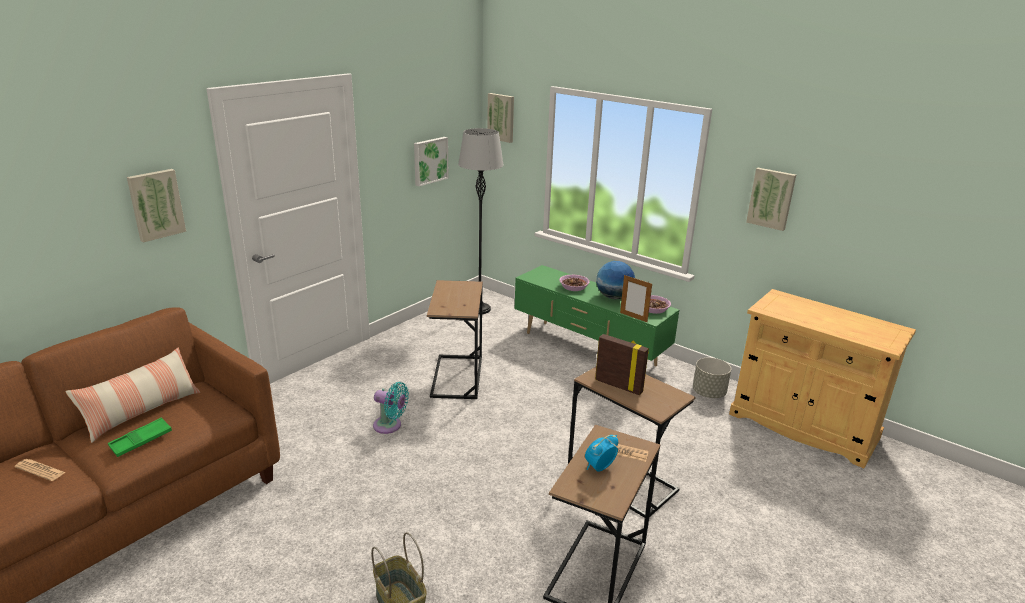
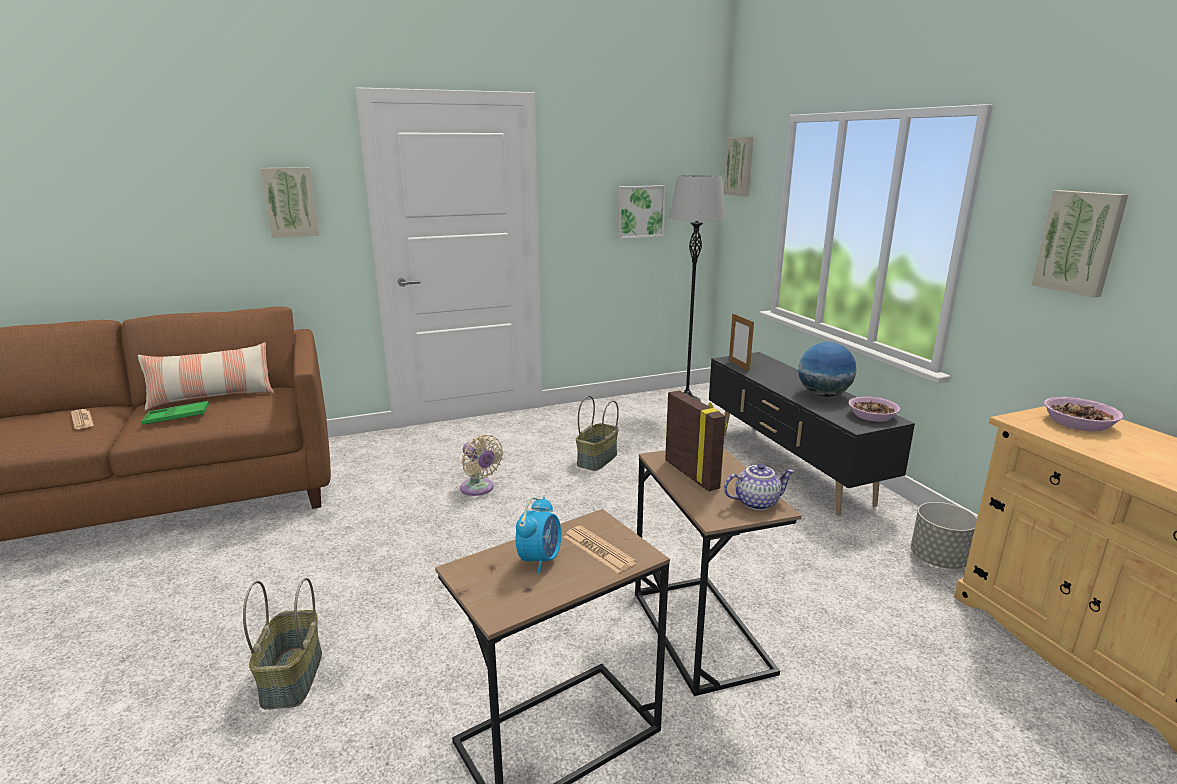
camera: 30 degrees right, 5 degrees down
turquoise fan [373,382,409,434] -> beige fan [460,435,503,496]
brown side table [427,280,483,399] -> basket [576,396,619,471]
green tv stand [515,265,679,366] -> black tv stand [709,352,915,516]
bowl [559,275,590,291] -> bowl moved to [1044,397,1123,431]
alarm clock [585,435,618,472] -> alarm clock turned 120 degrees clockwise [515,497,561,574]
picture frame [620,275,652,322] -> picture frame moved to [729,313,754,371]
none -> teapot [724,463,795,510]

